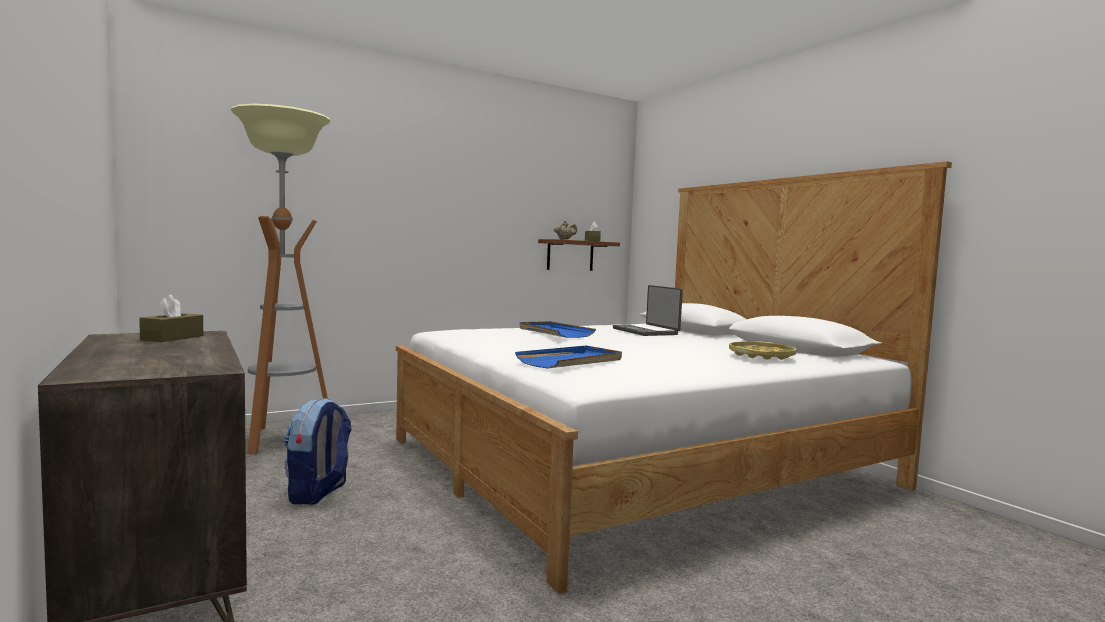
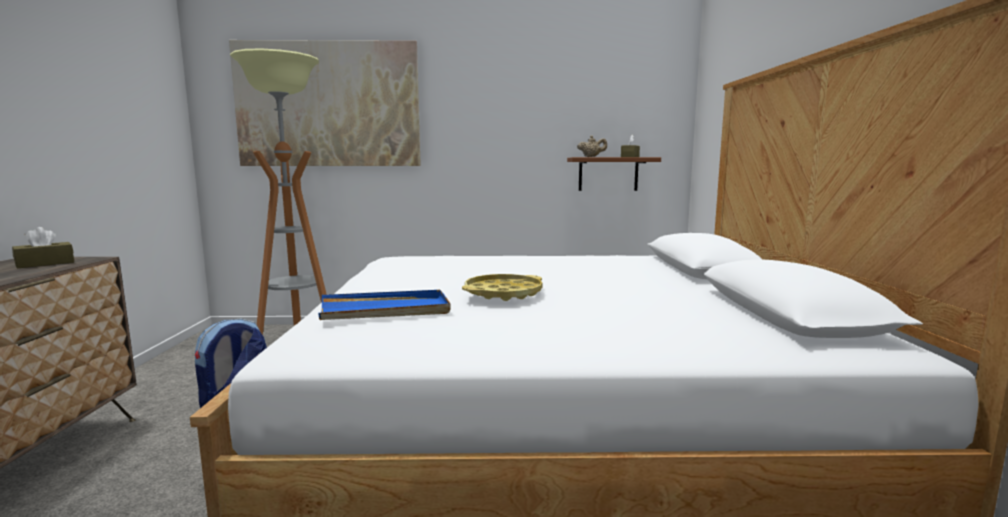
camera: 30 degrees right, 5 degrees up
blue tray [520,321,596,338] -> none
laptop [613,285,683,336] -> none
yellow tray [729,341,796,360] -> yellow tray moved to [462,274,542,301]
none -> picture [229,40,421,166]

